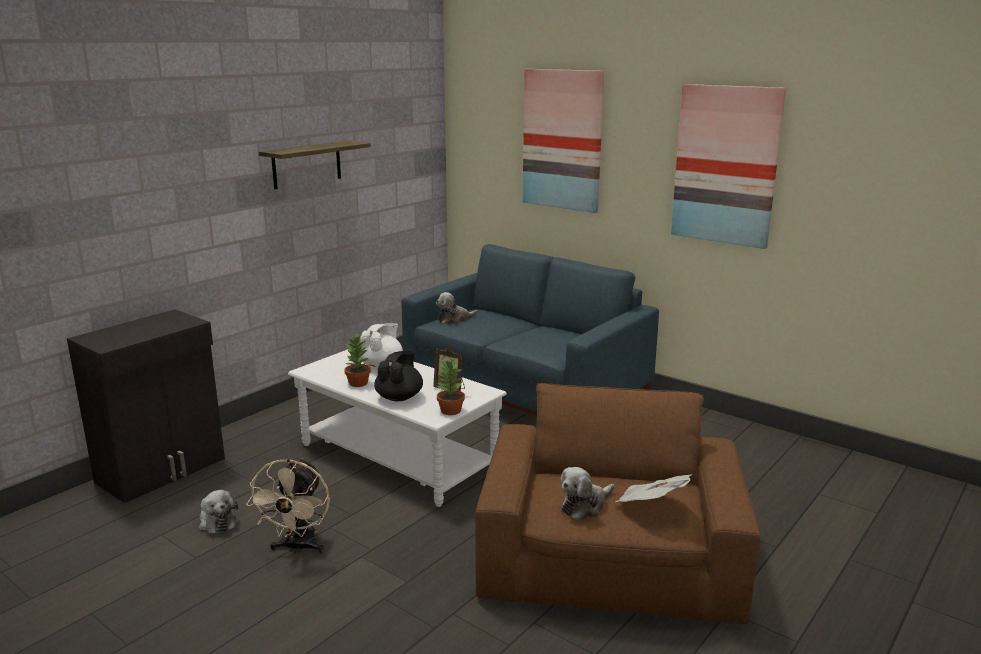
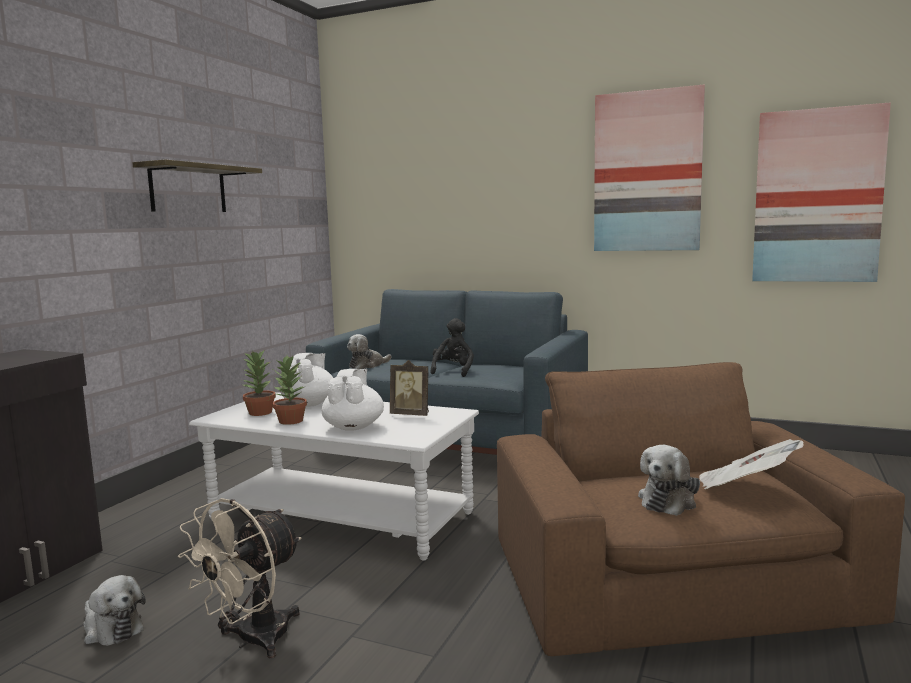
camera: 15 degrees left, 10 degrees down
beige fan [246,458,330,553] -> beige fan turned 45 degrees clockwise [178,498,302,659]
black teapot [374,351,423,401] -> white teapot [322,368,384,431]
potted plant [437,357,465,415] -> potted plant moved to [242,349,276,416]
picture [523,69,604,213] -> picture moved to [752,102,891,282]
none -> black plush toy [430,318,474,377]

